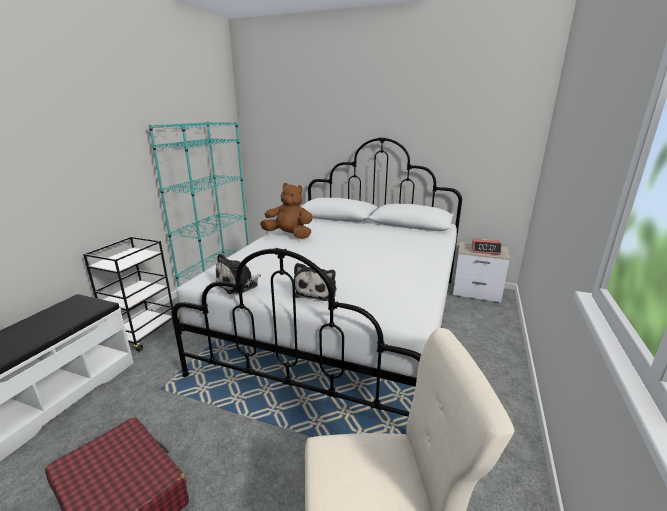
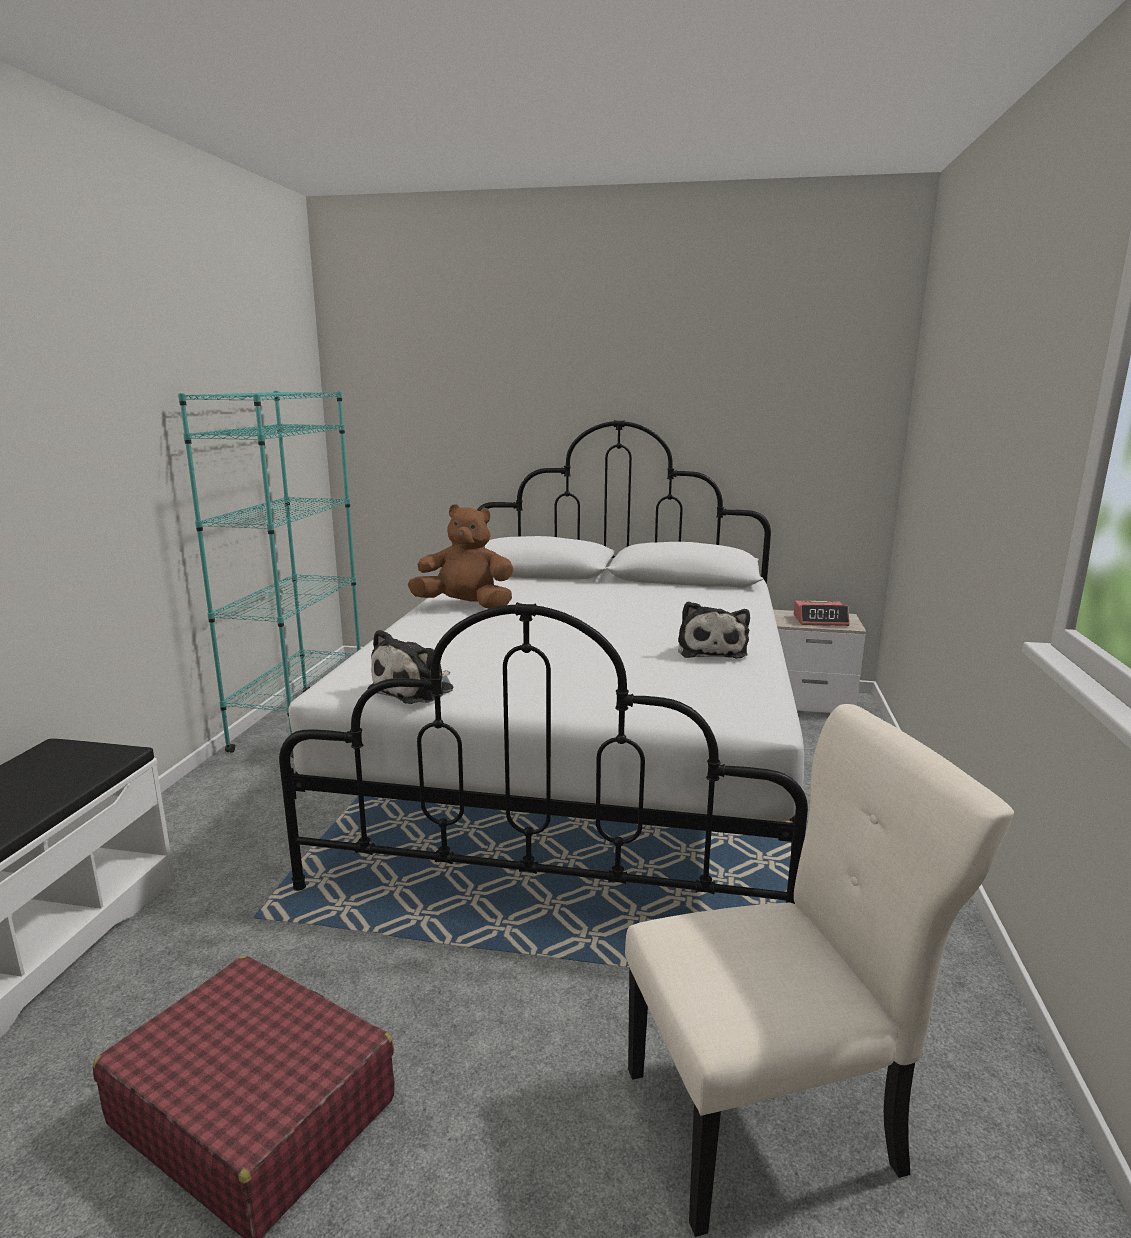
camera: 10 degrees left, 5 degrees down
black cart [83,237,181,352] -> none
plush toy [294,263,336,301] -> plush toy moved to [678,601,750,659]

